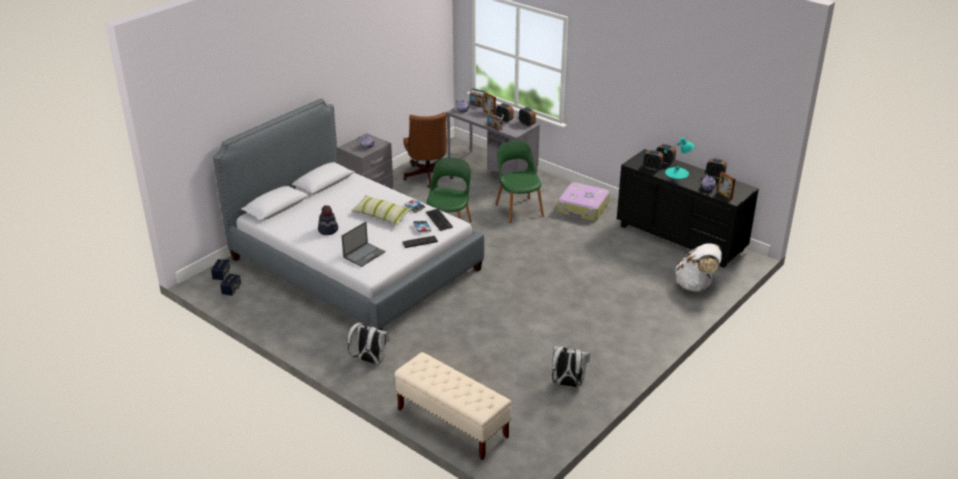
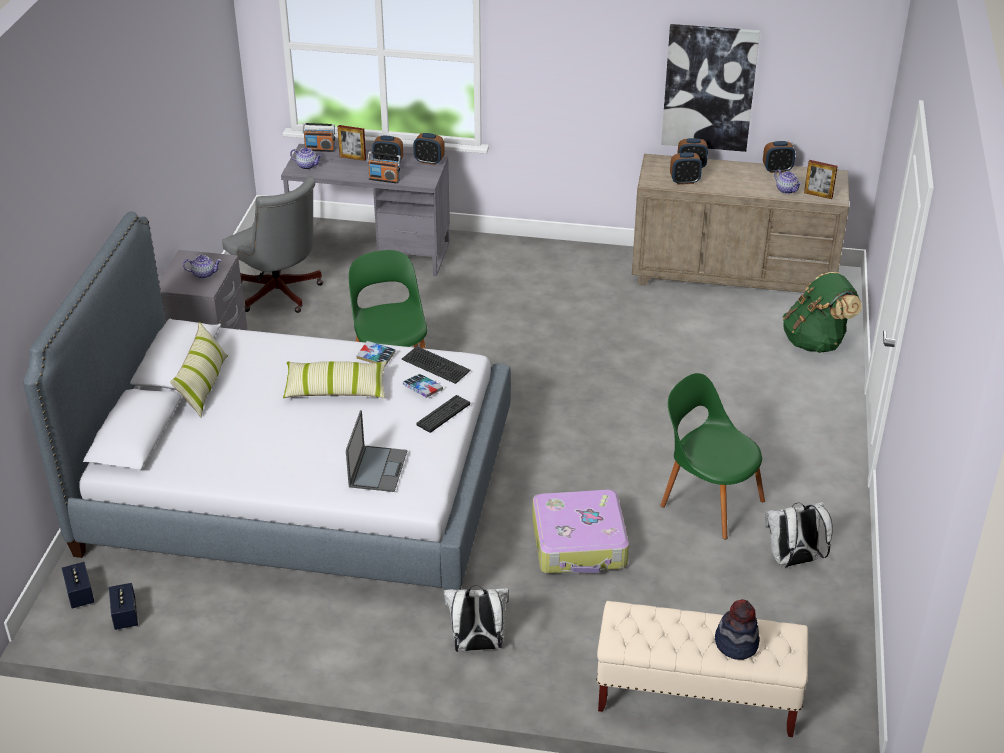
camera: 30 degrees left, 5 degrees up
hat [318,205,338,235] -> hat moved to [715,599,760,660]
brown office chair [403,112,453,188] -> grey office chair [222,177,323,313]
green chair [496,141,544,223] -> green chair moved to [660,373,765,539]
suitcase [557,182,610,221] -> suitcase moved to [532,490,629,574]
black dresser [617,149,759,268] -> beige dresser [632,154,849,293]
turquoise table lamp [664,137,694,179] -> none
white backpack [675,243,722,292] -> green backpack [783,272,862,353]
none -> pillow [170,322,228,418]
none -> picture [661,24,760,152]

